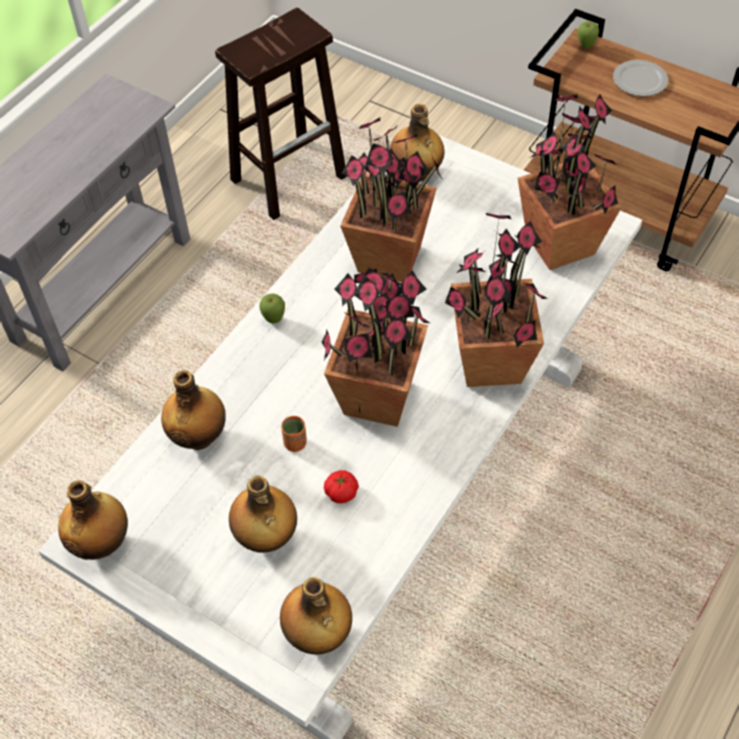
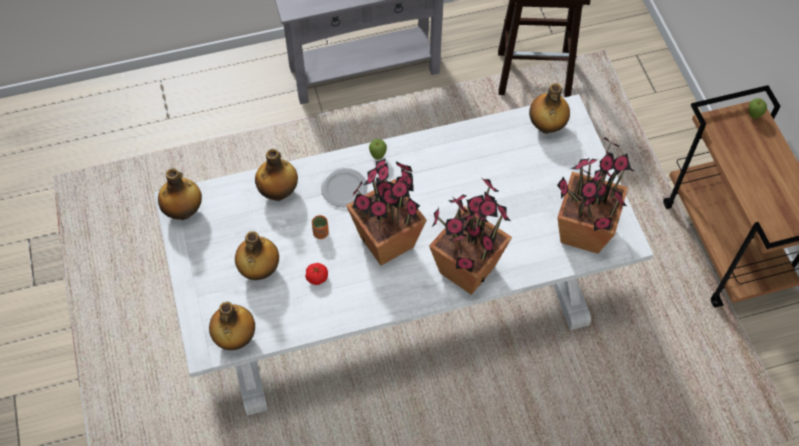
camera: 40 degrees right, 5 degrees up
potted plant [340,118,443,282] -> none
plate [613,60,668,96] -> plate moved to [321,168,368,207]

